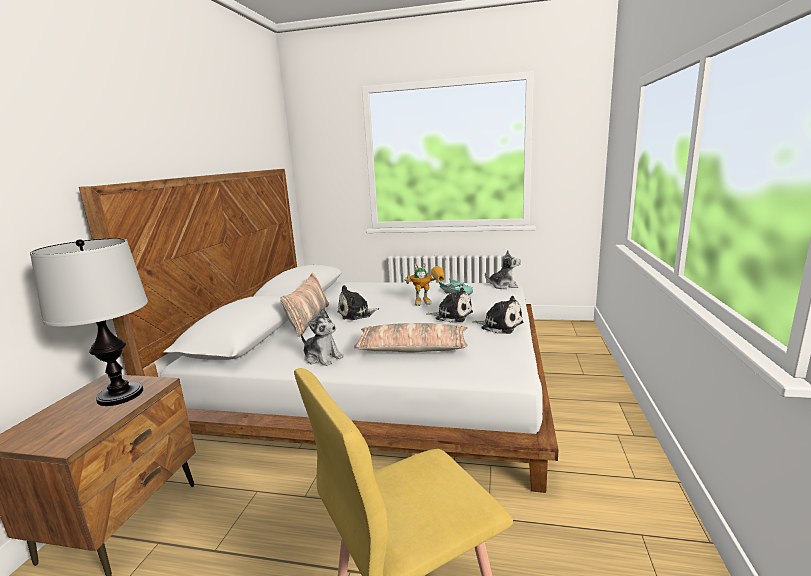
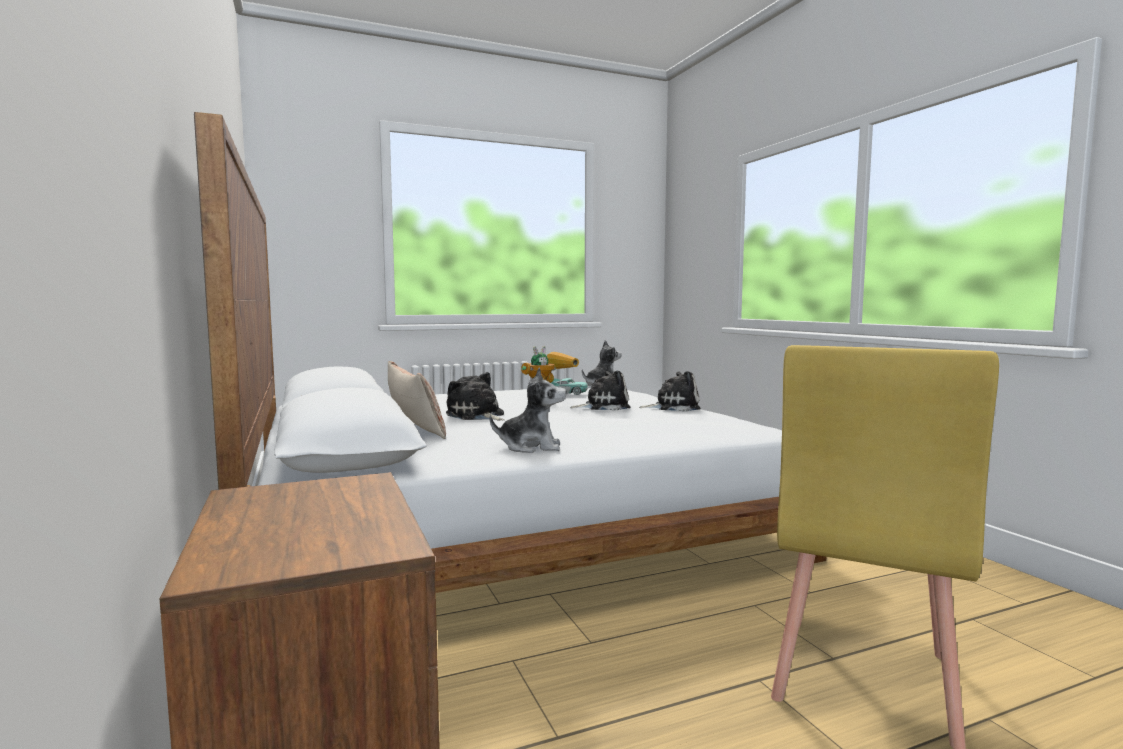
camera: 35 degrees left, 10 degrees down
table lamp [30,238,148,406] -> none
plush toy [337,285,380,320] -> plush toy turned 105 degrees clockwise [446,372,505,421]
pillow [354,323,468,352] -> none

